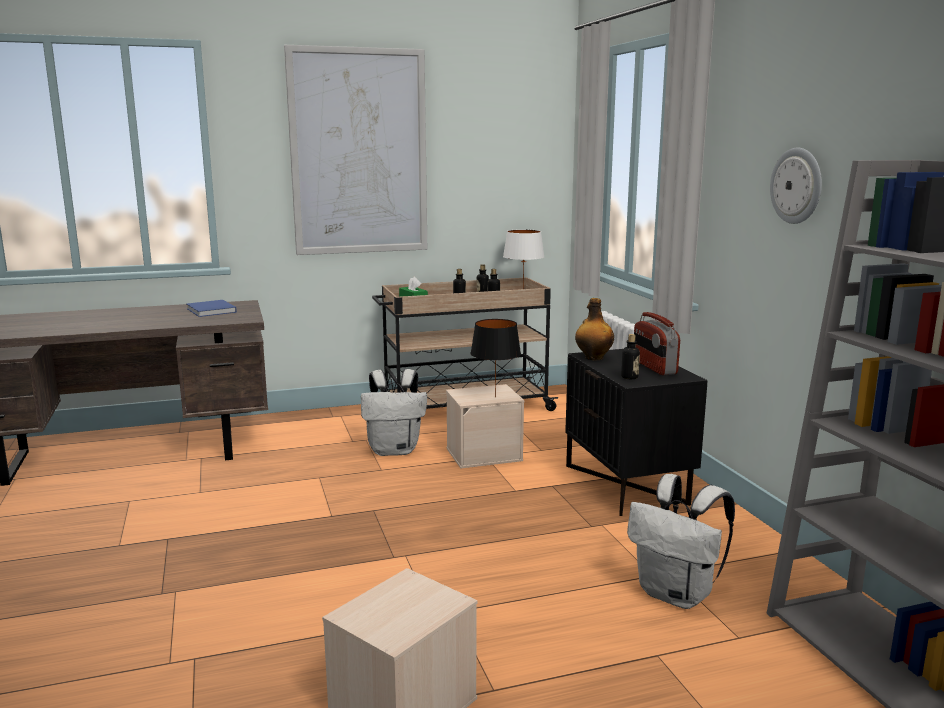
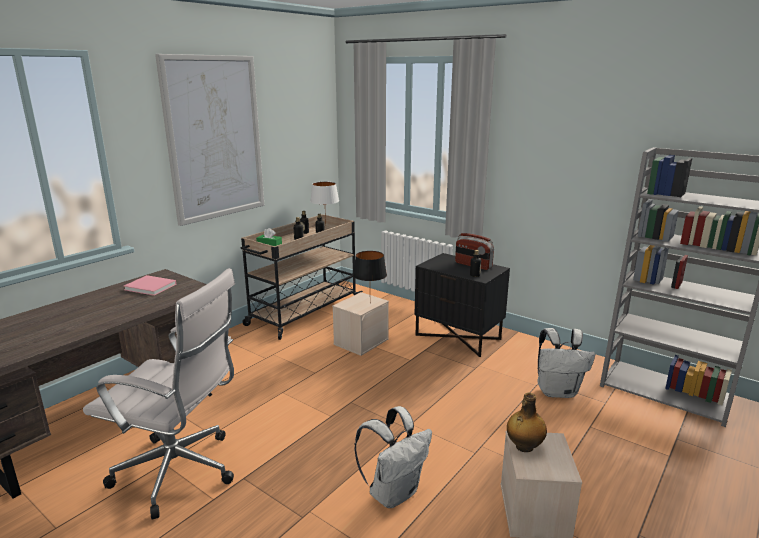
camera: 35 degrees left, 5 degrees up
blue book [187,300,237,317] -> pink book [124,275,176,296]
white backpack [361,369,427,456] -> white backpack moved to [354,406,432,508]
bottle [575,298,614,360] -> bottle moved to [507,392,547,452]
wall clock [770,147,822,224] -> none
none -> white office chair [83,268,235,519]

